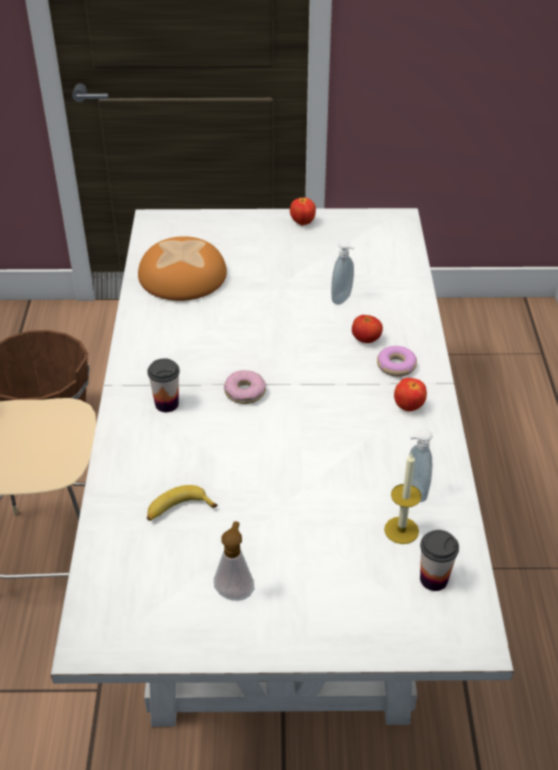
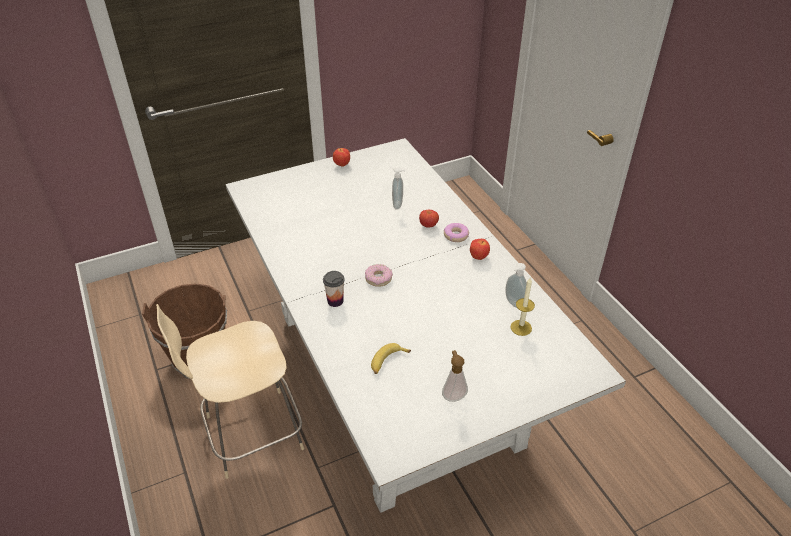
camera: 25 degrees left, 0 degrees up
bread [138,236,227,301] -> none
cup [420,530,459,591] -> none

